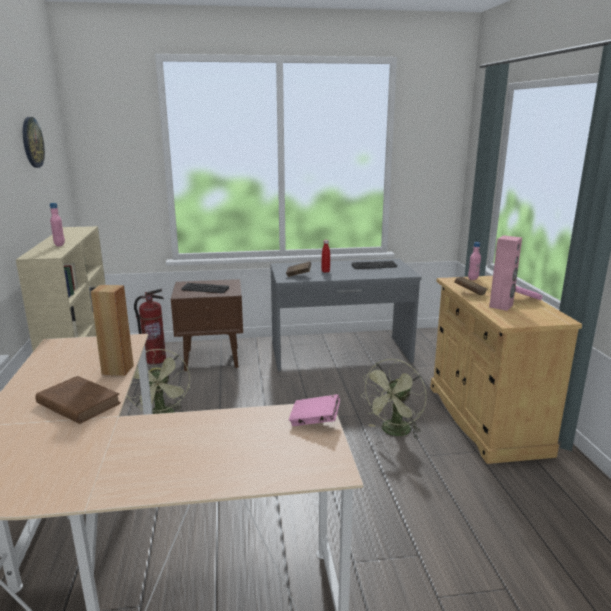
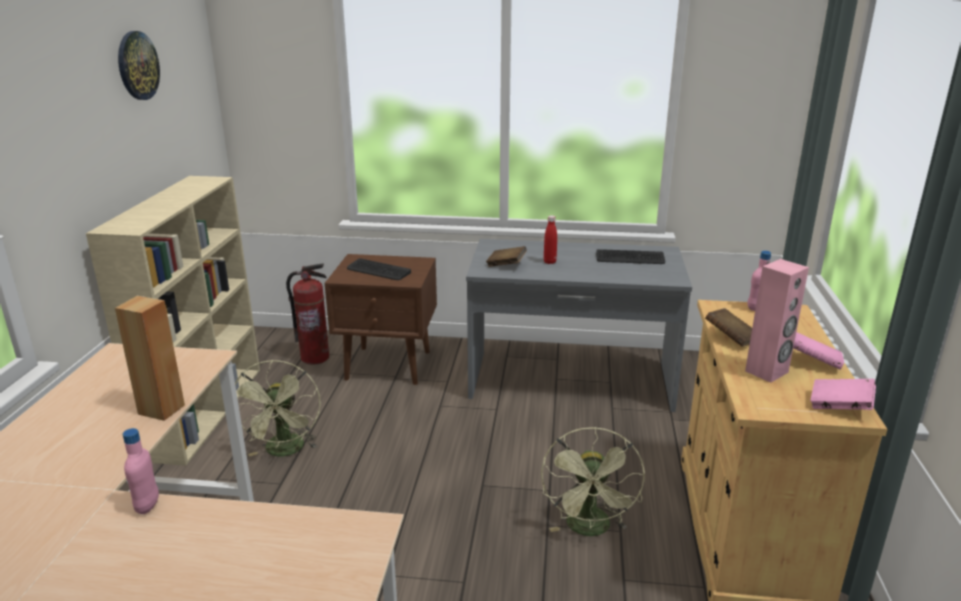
camera: 15 degrees right, 5 degrees up
brown book [35,376,121,424] -> none
pink bottle [50,203,65,246] -> pink bottle moved to [123,428,159,514]
pink book [289,394,340,426] -> pink book moved to [810,379,876,410]
green fan [361,359,427,438] -> green fan turned 45 degrees counterclockwise [541,427,645,536]

